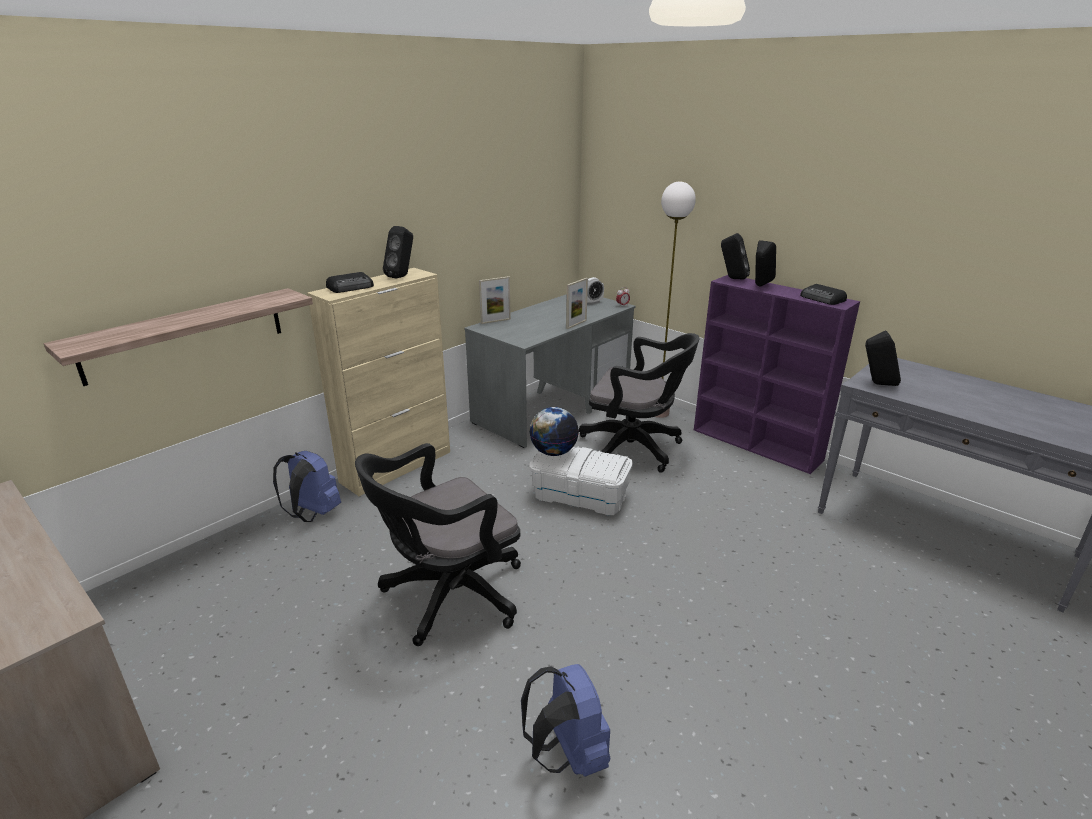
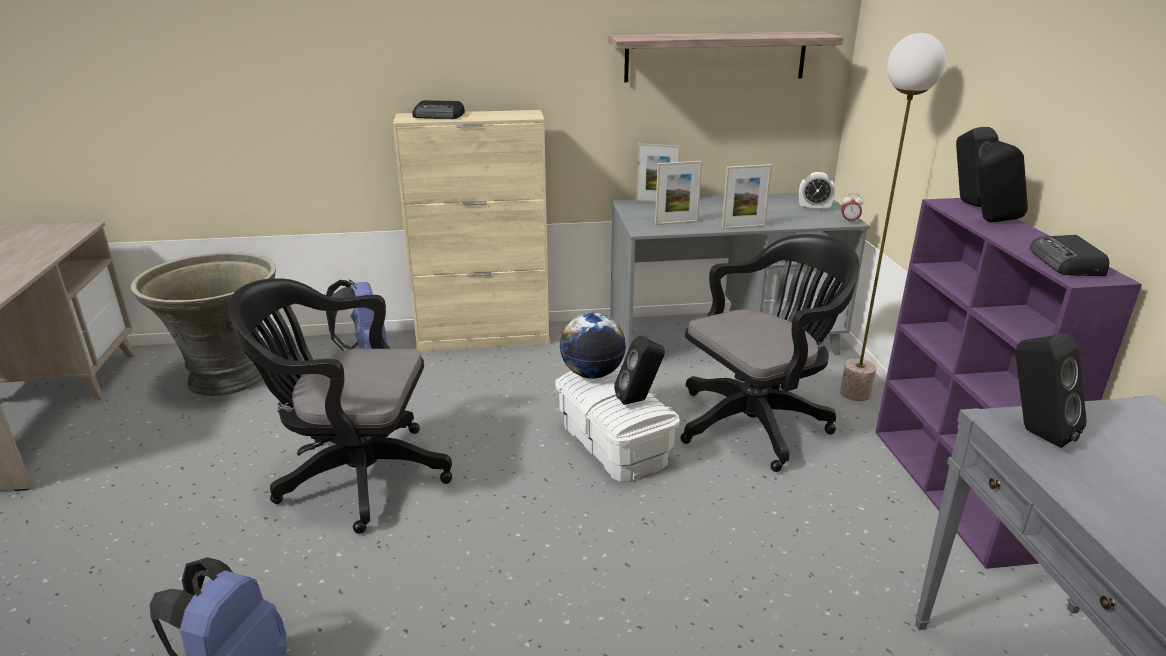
camera: 40 degrees right, 0 degrees up
shelf [44,288,313,386] -> shelf moved to [608,32,843,82]
black speaker [383,226,413,278] -> black speaker moved to [614,336,665,405]
black office chair [579,333,699,473] -> black office chair turned 90 degrees counterclockwise [681,234,860,472]
none -> grey planter [130,252,276,396]
none -> picture frame [655,161,702,225]

